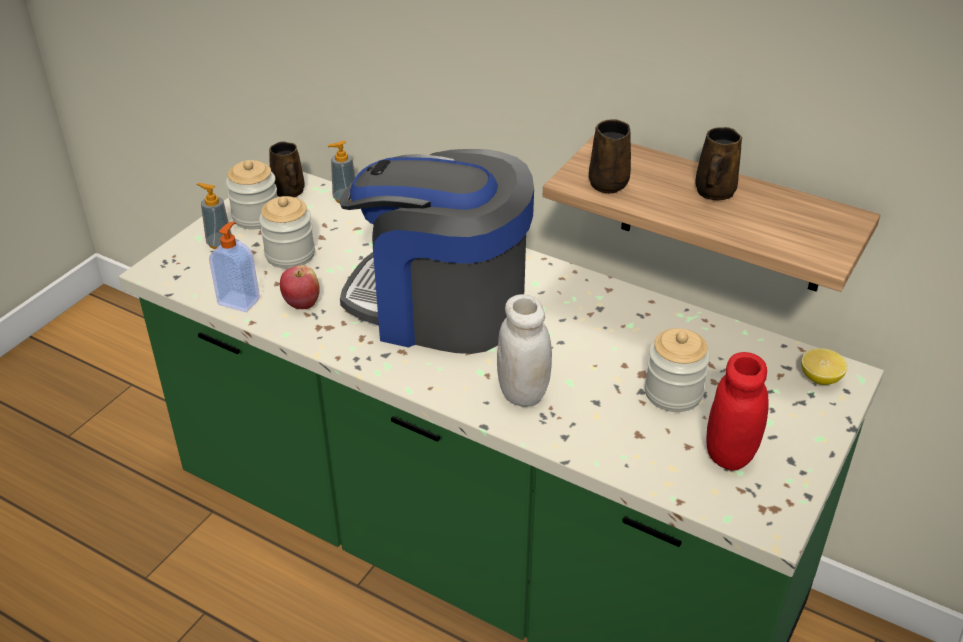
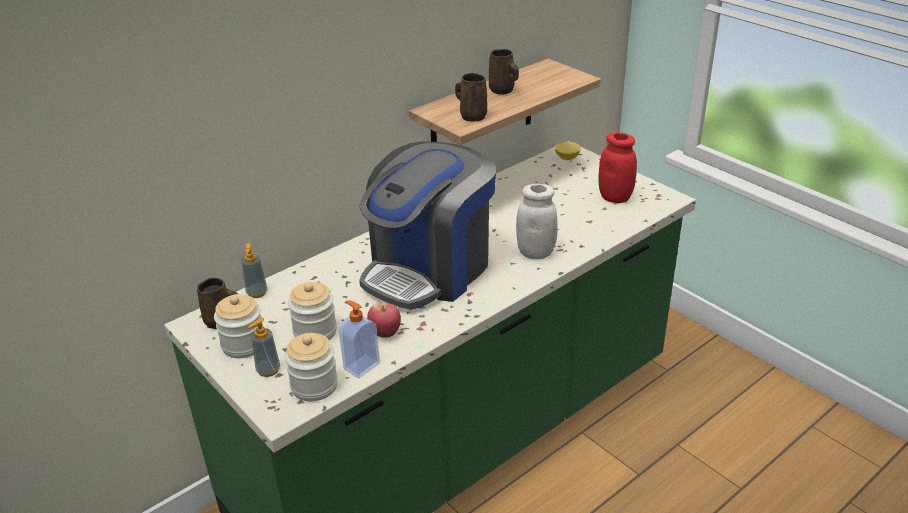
camera: 70 degrees left, 5 degrees down
jar [645,328,710,412] -> jar moved to [285,333,338,401]

